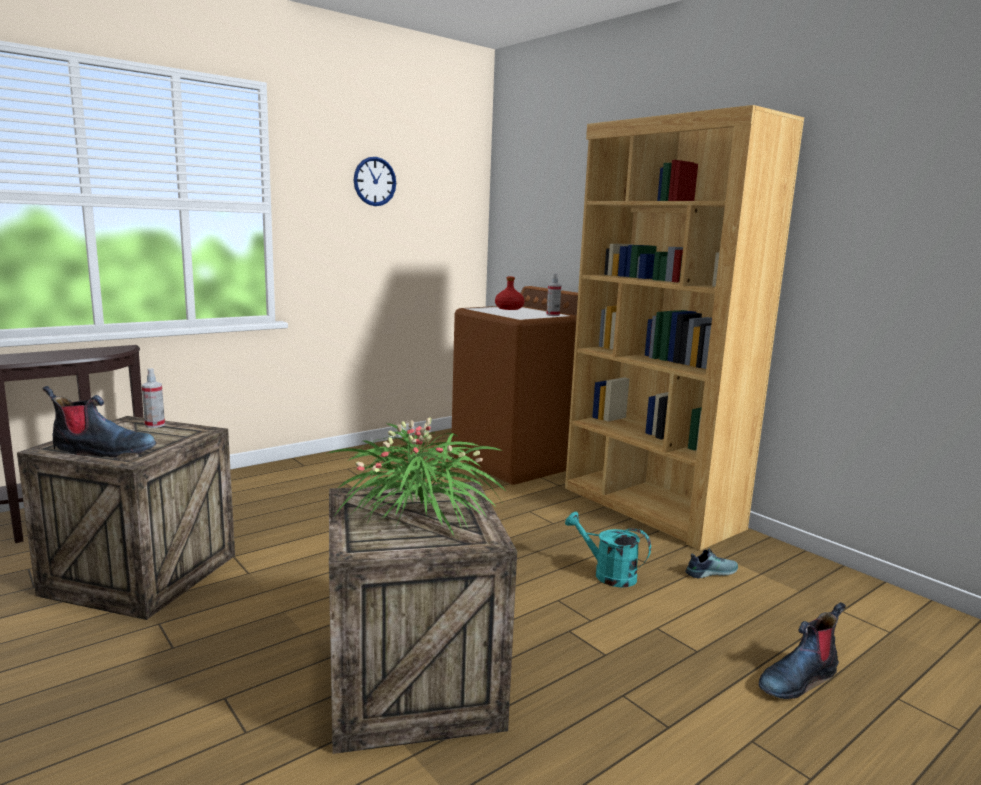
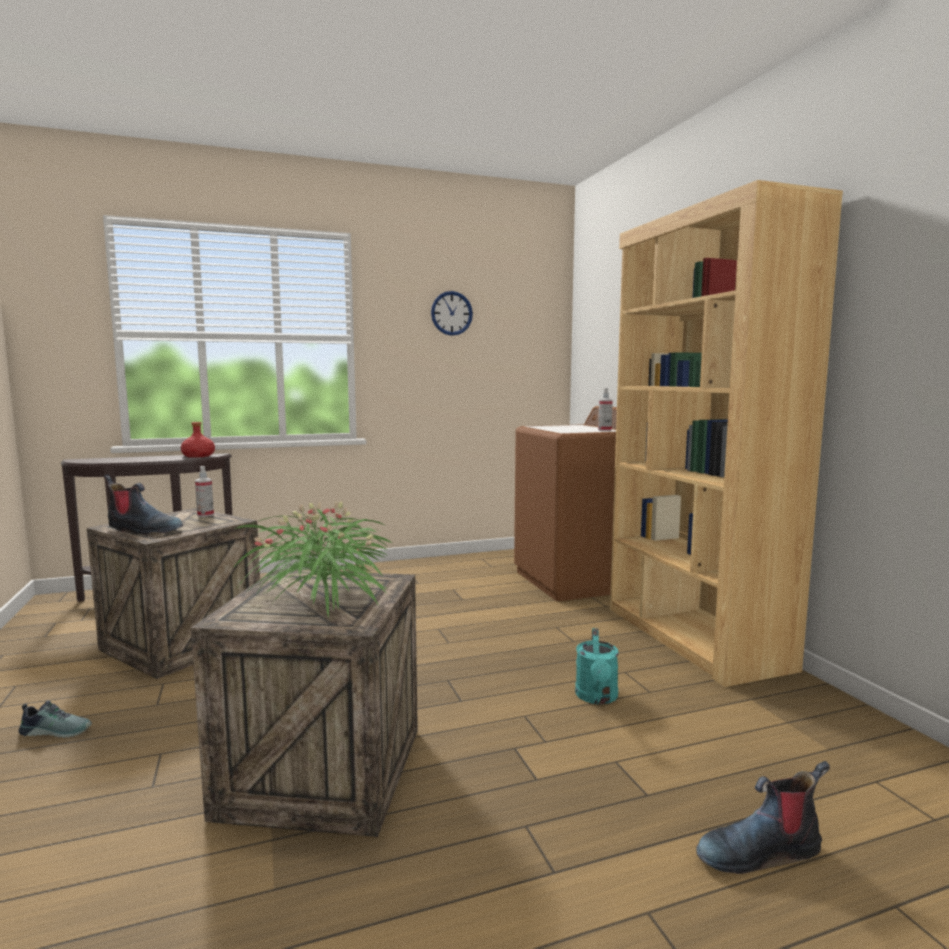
camera: 20 degrees right, 5 degrees down
red bottle [495,277,524,310] -> red bottle moved to [181,422,215,458]
turquoise watering can [565,511,651,587] -> turquoise watering can turned 135 degrees counterclockwise [575,628,619,704]
shoe [685,549,738,579] -> shoe moved to [19,700,92,738]

